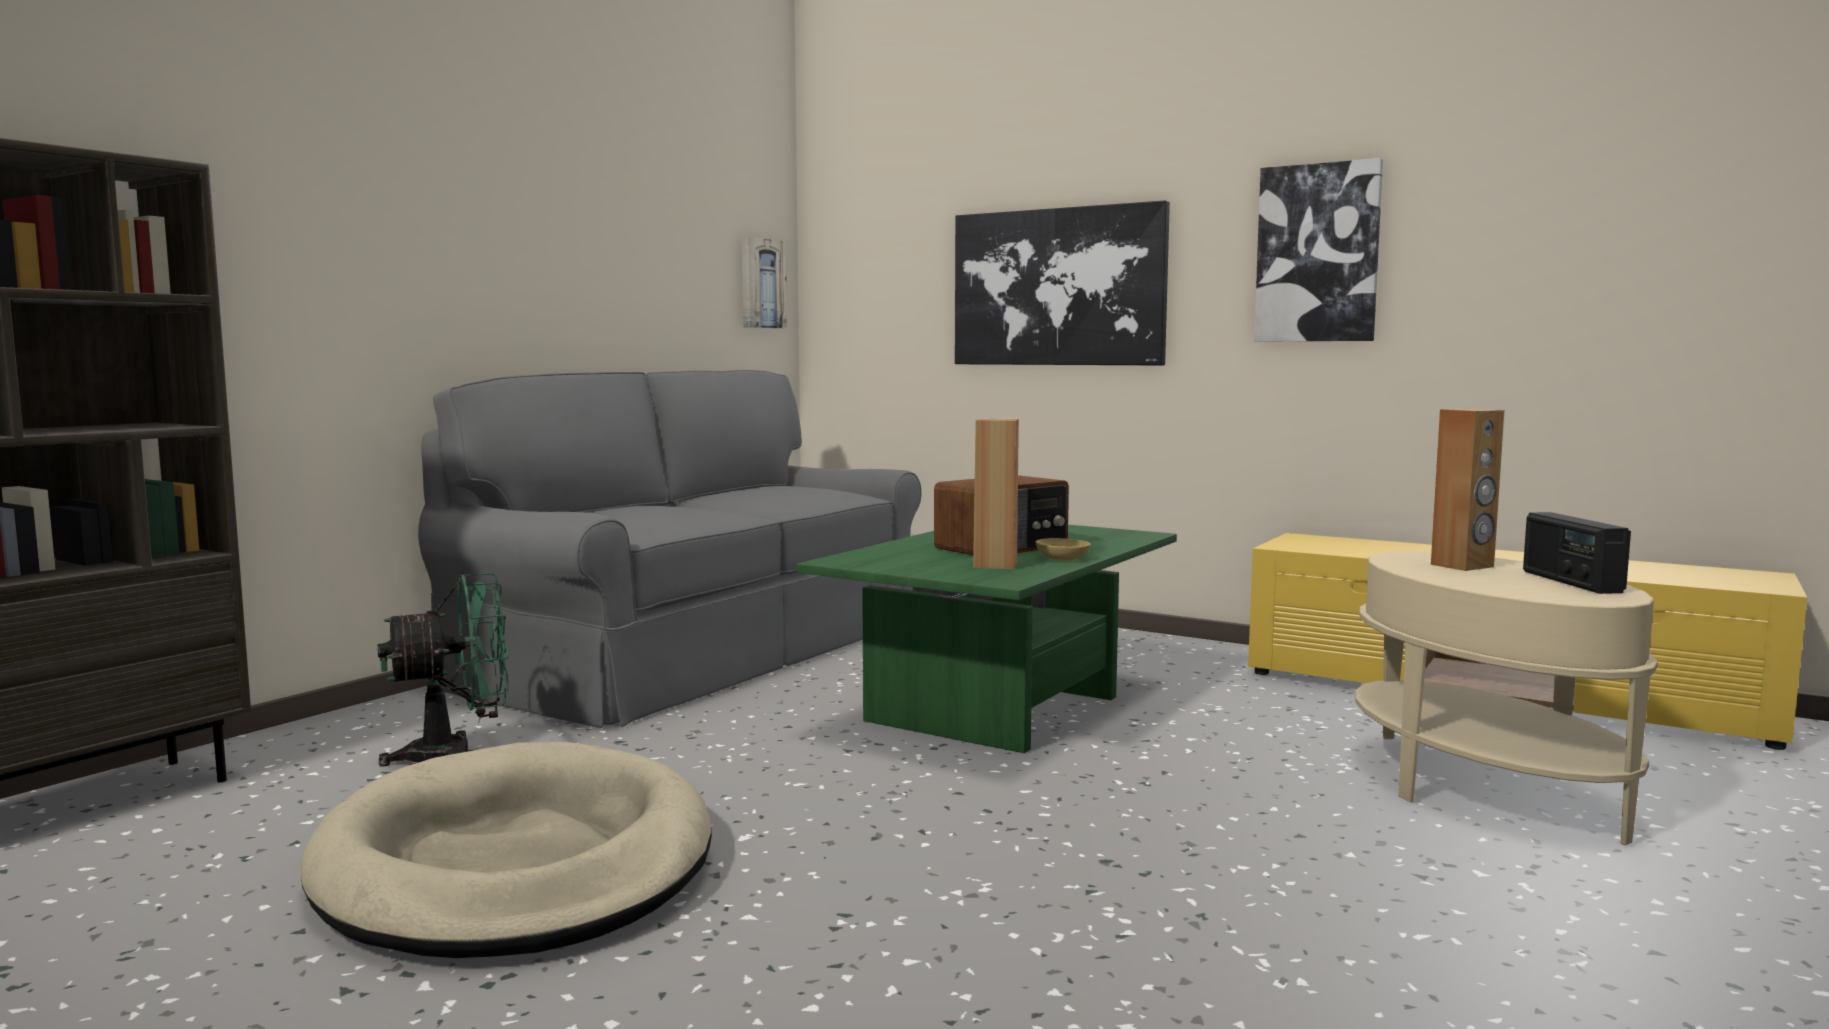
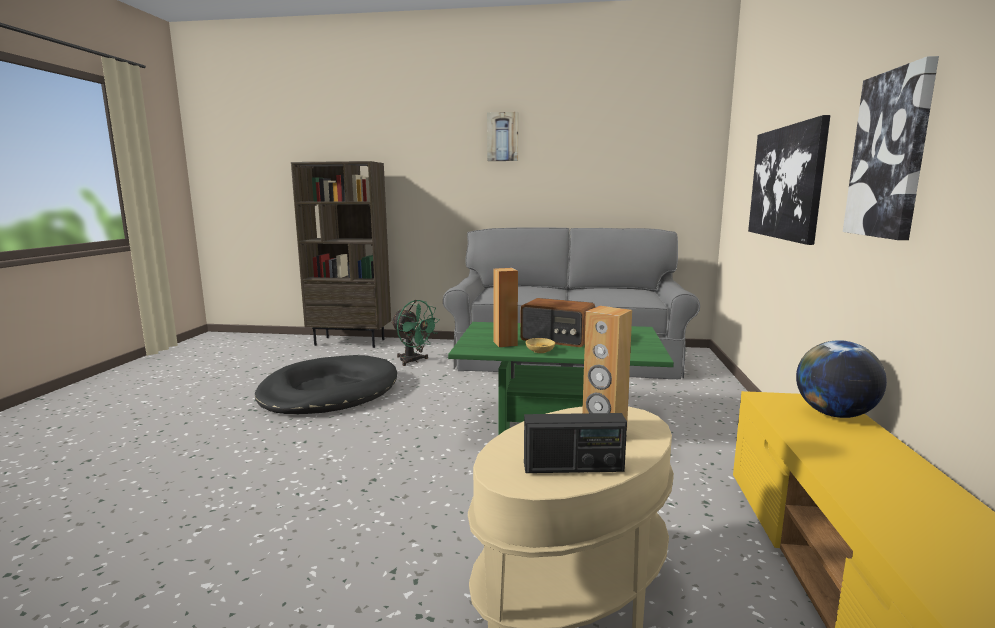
camera: 65 degrees right, 5 degrees up
beige dog bed [300,742,712,958] -> black dog bed [255,355,397,414]
picture [742,237,787,328] -> picture moved to [487,112,519,161]
radio [1523,512,1631,594] -> radio turned 150 degrees counterclockwise [524,413,627,473]
none -> globe [796,340,887,418]

